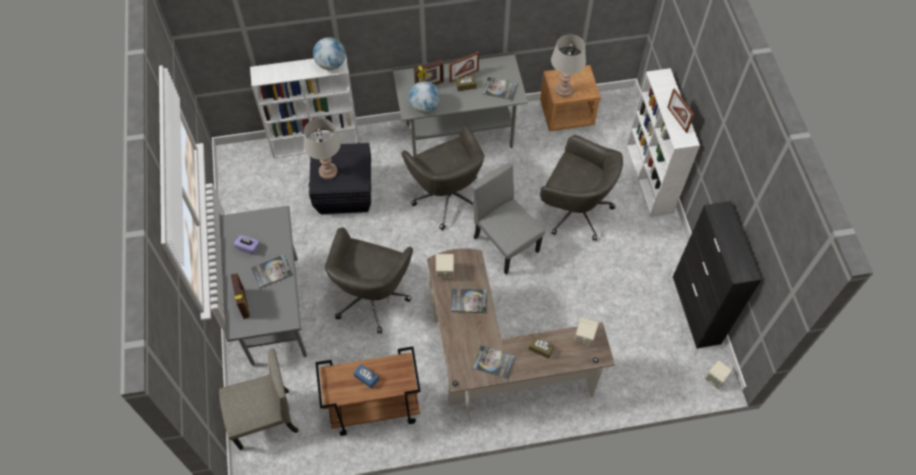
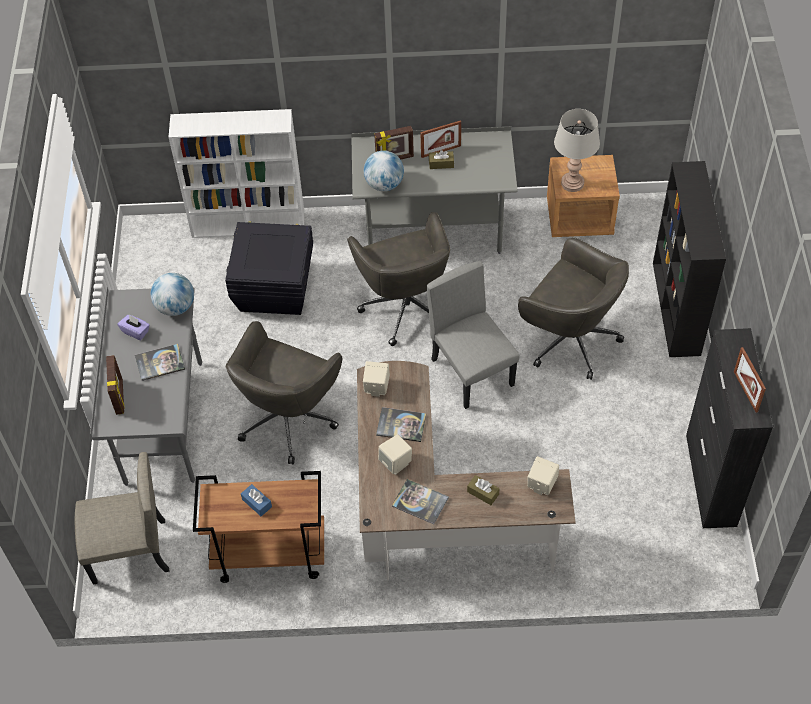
camera: 10 degrees right, 5 degrees down
grey table lamp [304,118,341,180] -> none
globe [313,37,346,70] -> globe moved to [151,273,194,316]
book [482,77,518,101] -> none
white bookcase [626,68,700,217] -> black bookcase [653,161,726,357]
picture frame [667,88,694,133] -> picture frame moved to [734,347,766,413]
beige speaker [704,360,732,389] -> beige speaker moved to [378,434,412,475]

